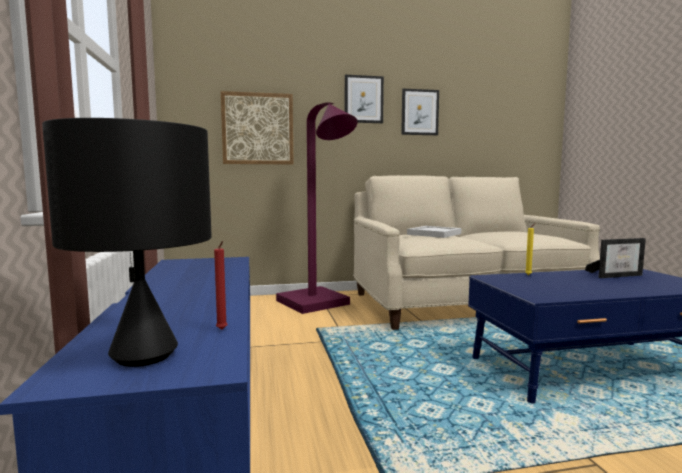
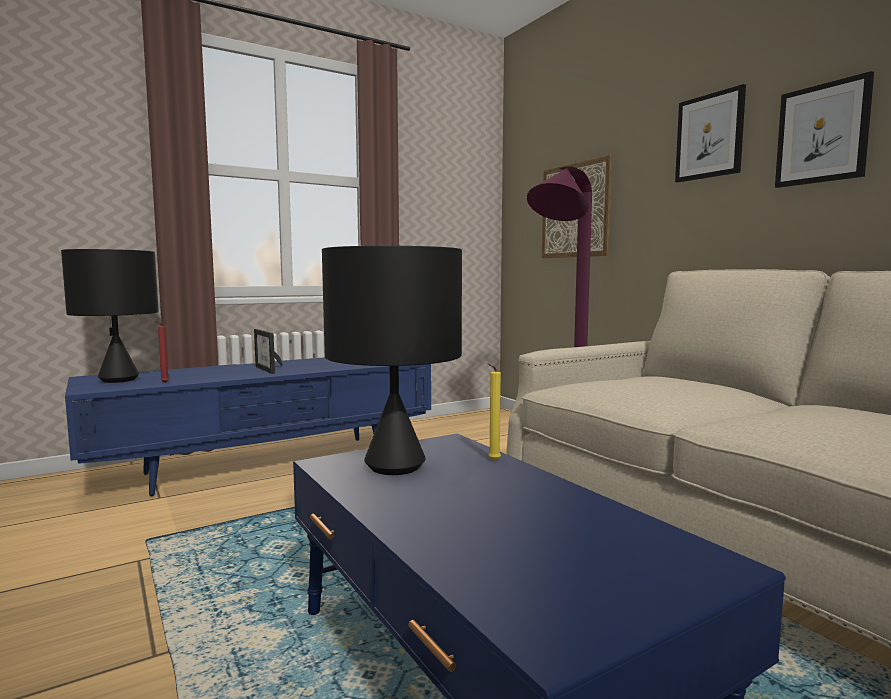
camera: 70 degrees right, 0 degrees up
white tray [407,226,461,238] -> none
picture frame [585,238,646,278] -> picture frame moved to [254,329,283,374]
none -> black table lamp [322,246,462,475]

